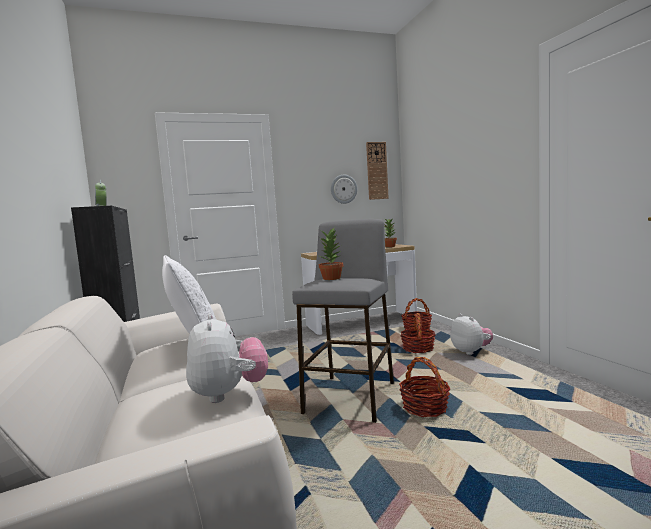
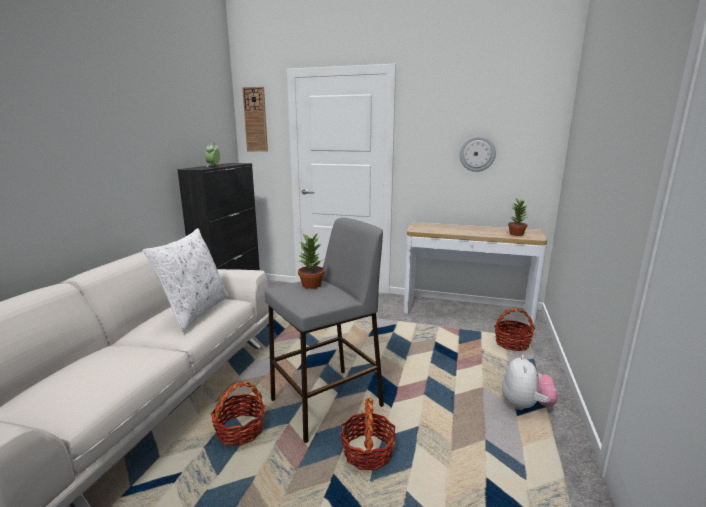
camera: 35 degrees right, 10 degrees up
plush toy [186,314,268,403] -> none
wall clock [366,142,389,200] -> wall clock moved to [242,87,268,152]
basket [400,313,436,353] -> basket moved to [211,381,266,446]

